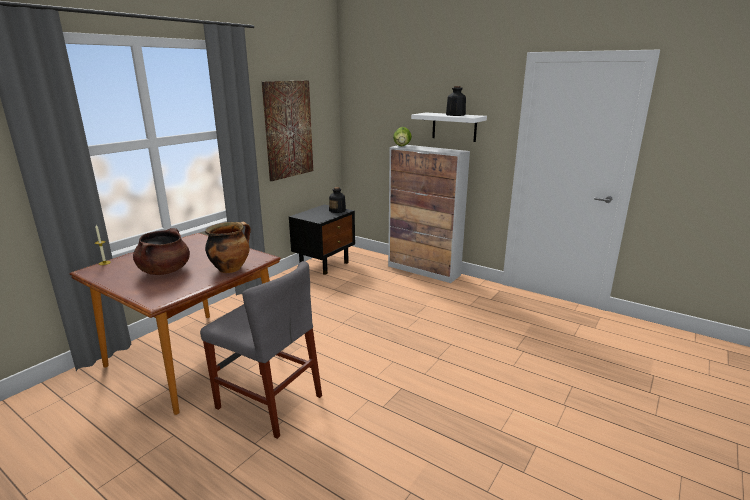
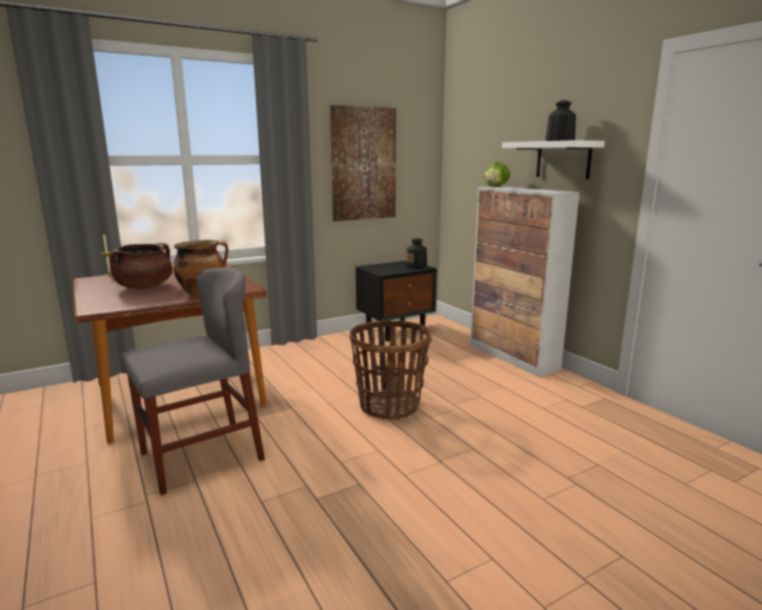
camera: 25 degrees right, 5 degrees down
grey chair [200,261,322,439] -> grey chair turned 90 degrees counterclockwise [121,267,265,495]
none -> basket [350,320,432,420]

